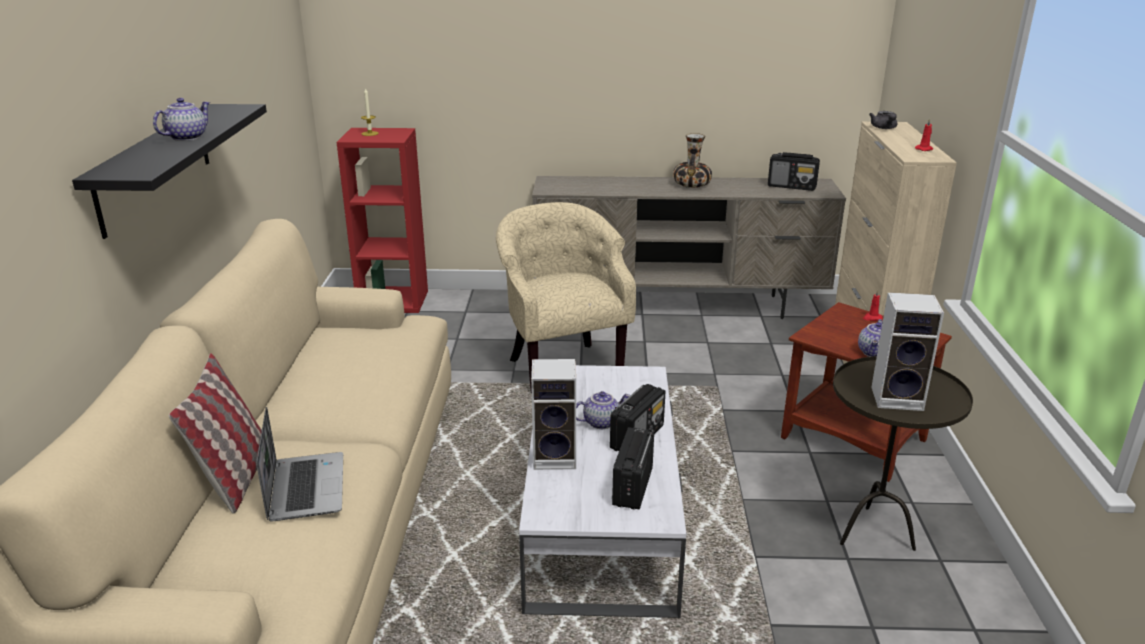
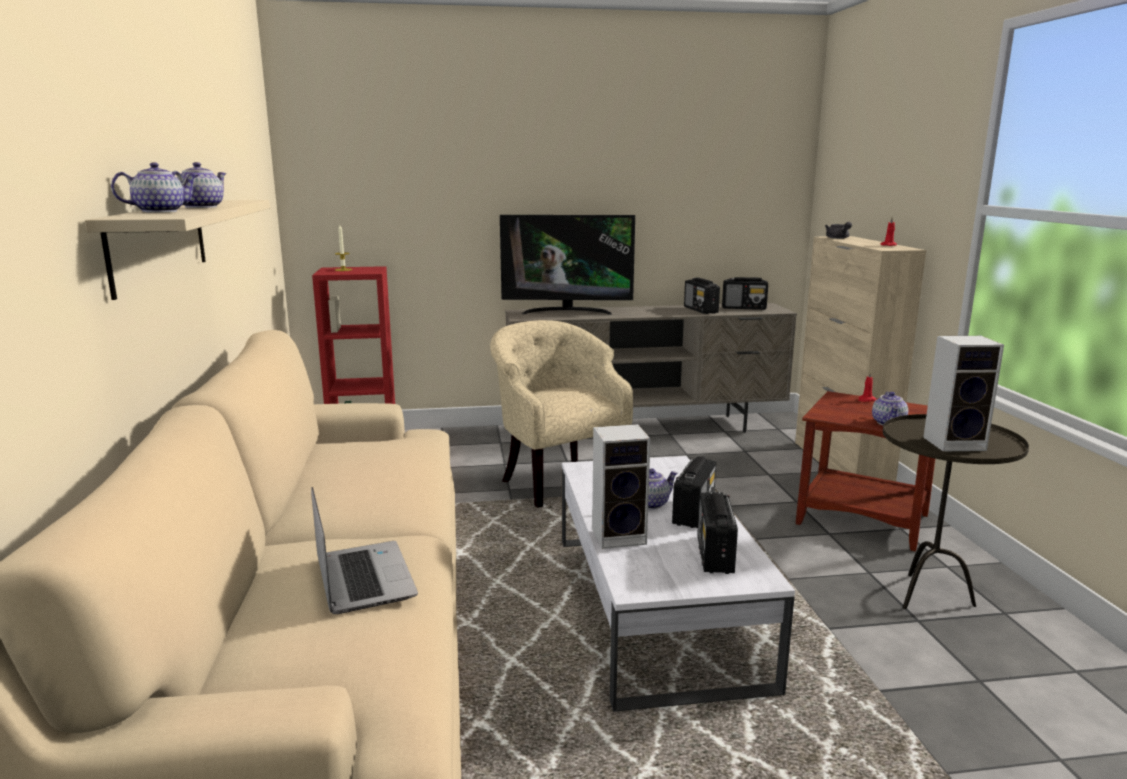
camera: 10 degrees left, 10 degrees down
black shelf [72,104,267,239] -> beige shelf [85,200,270,300]
pillow [169,353,262,514] -> none
vase [673,133,712,188] -> none
none -> teapot [111,162,199,213]
none -> television [500,215,635,315]
none -> radio [684,278,720,314]

